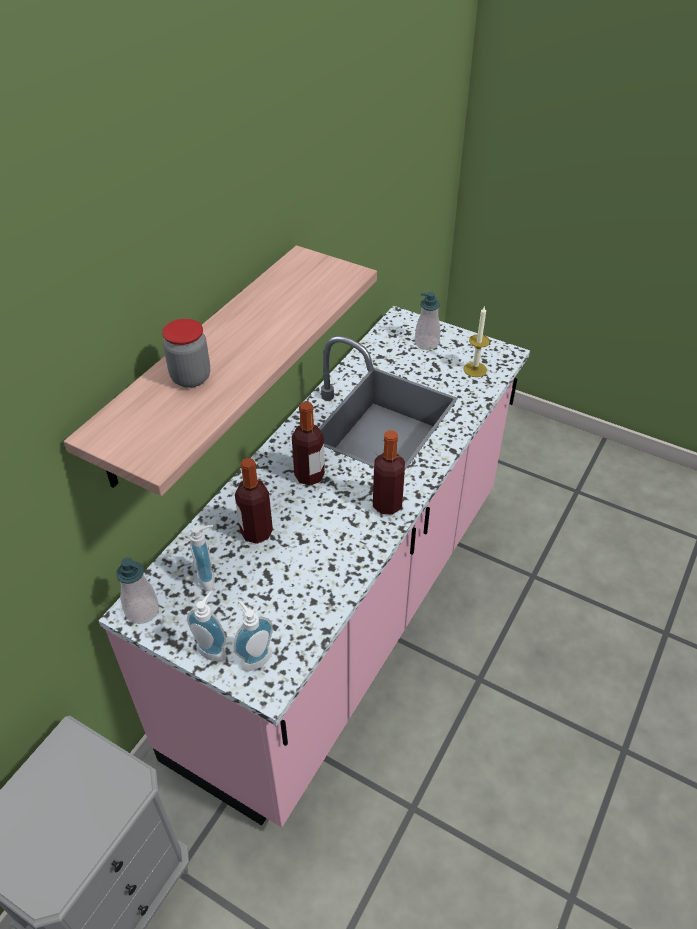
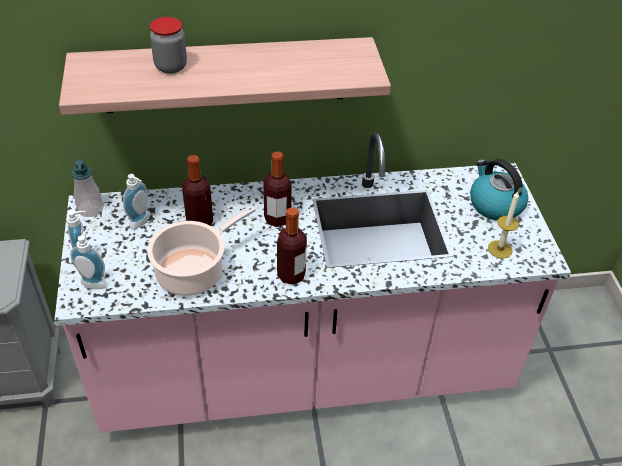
camera: 50 degrees right, 0 degrees up
soap dispenser [415,292,440,350] -> kettle [470,159,528,221]
none -> cooking pot [147,205,256,296]

